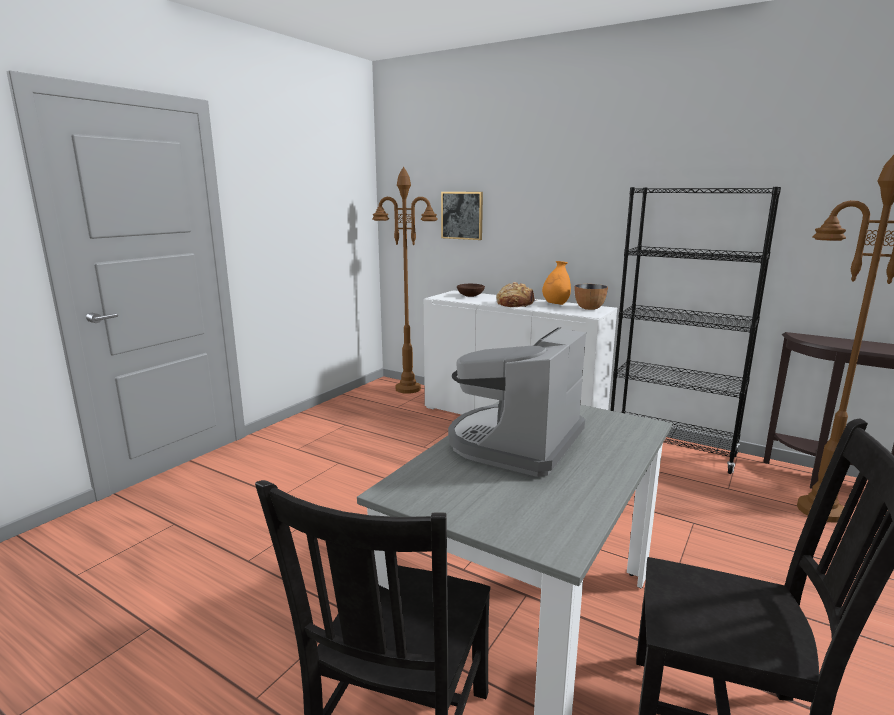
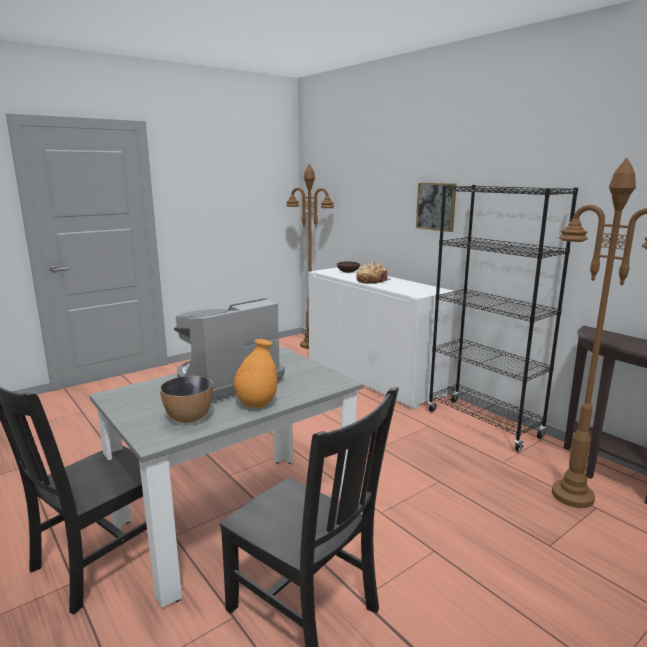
camera: 20 degrees right, 0 degrees up
picture [441,192,483,240] -> picture moved to [416,183,457,232]
orange vase [542,261,571,305] -> orange vase moved to [234,339,277,408]
bowl [575,284,608,310] -> bowl moved to [160,376,213,423]

